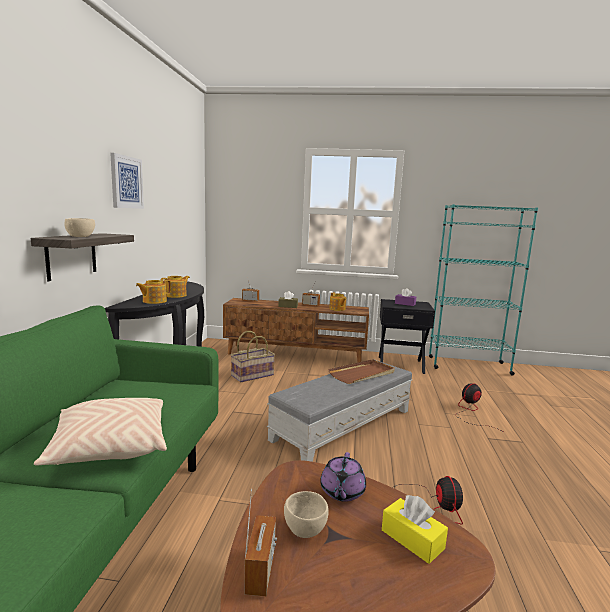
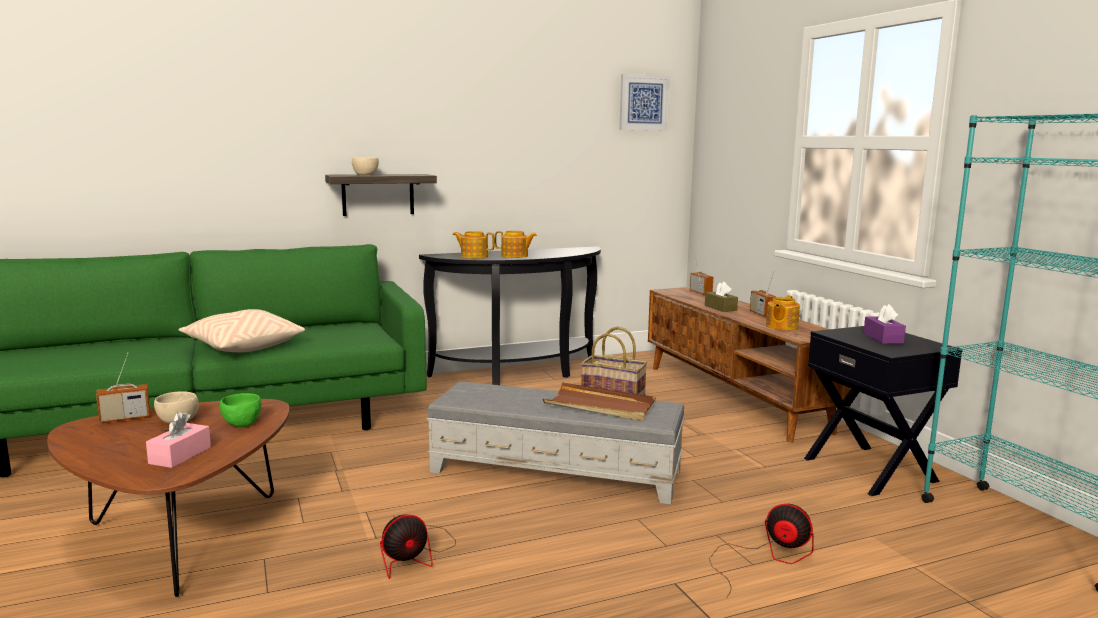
camera: 60 degrees right, 0 degrees up
picture [110,153,144,209] -> picture moved to [619,74,670,131]
purple teapot [320,452,366,501] -> green bowl [220,393,262,427]
yellow tissue box [382,495,448,564] -> pink tissue box [146,412,211,468]

